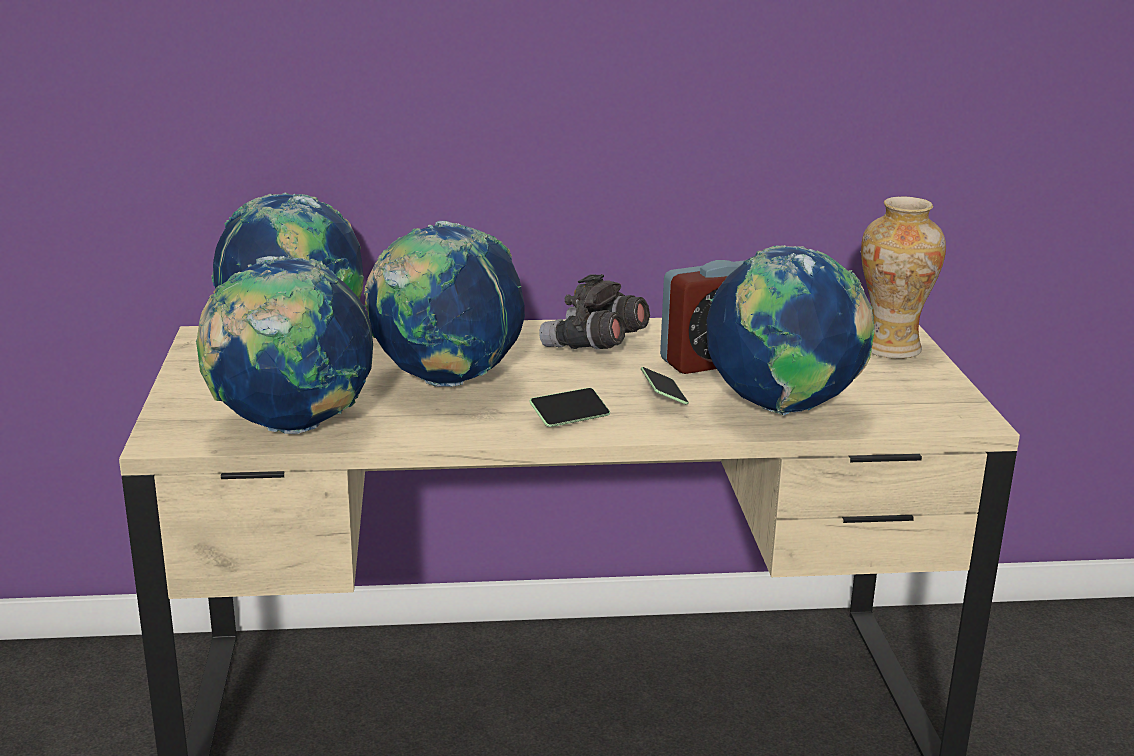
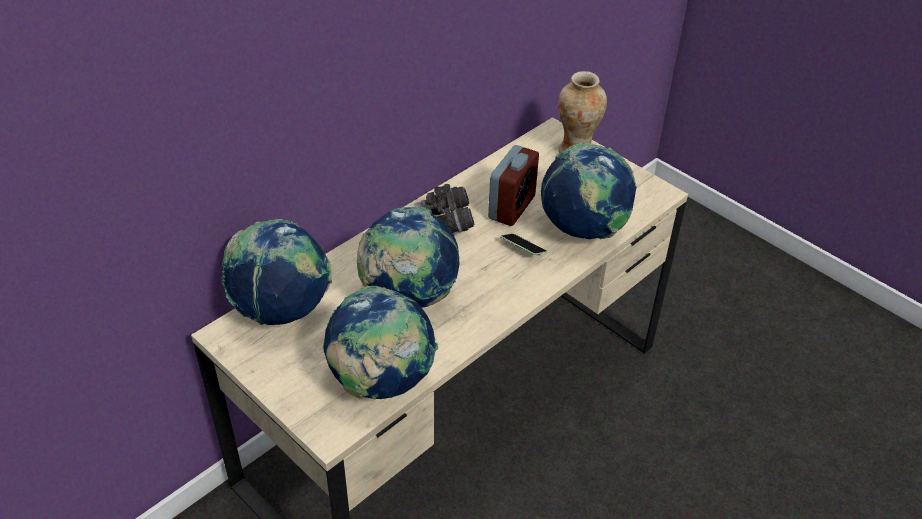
camera: 40 degrees left, 20 degrees up
phone [529,388,610,427] -> none

